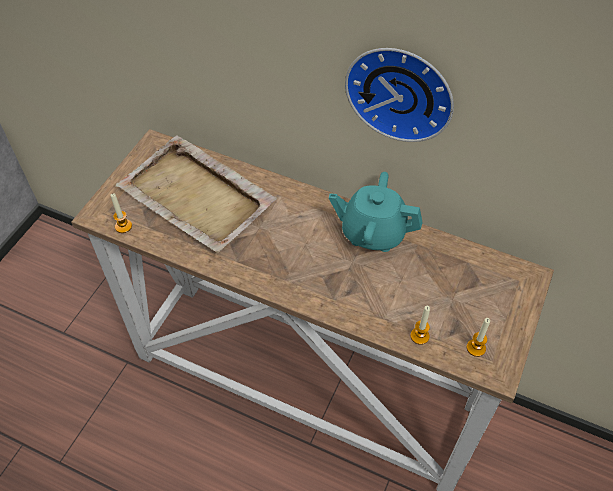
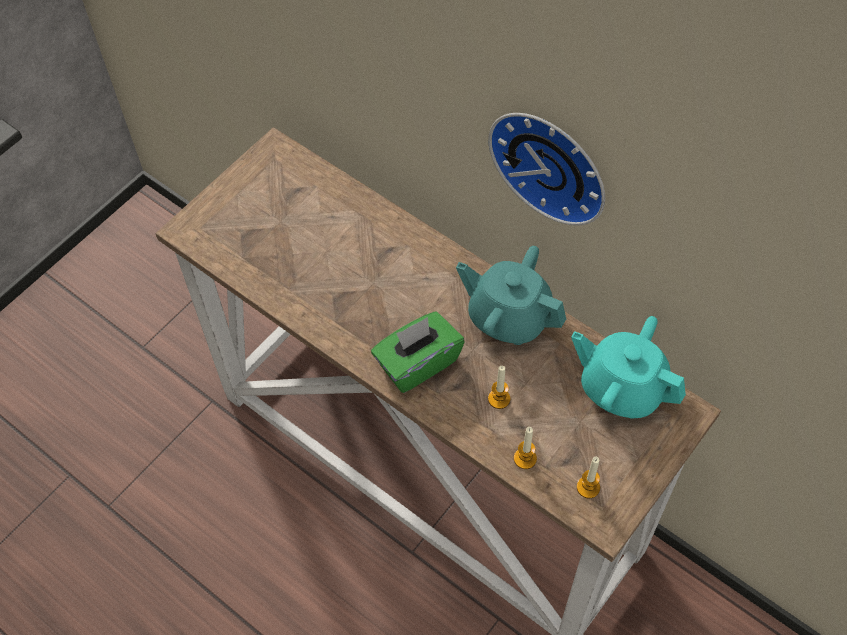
camera: 15 degrees right, 5 degrees up
candle [110,194,132,233] -> candle moved to [488,366,510,409]
beige tray [116,135,277,253] -> none
none -> green tissue box [371,312,465,393]
none -> turquoise teapot [571,316,686,419]

